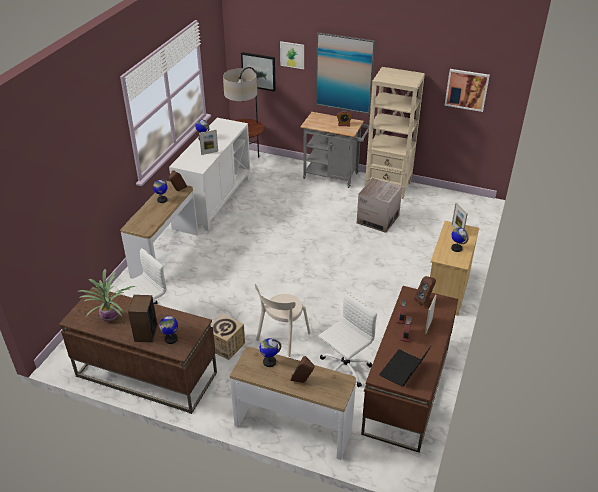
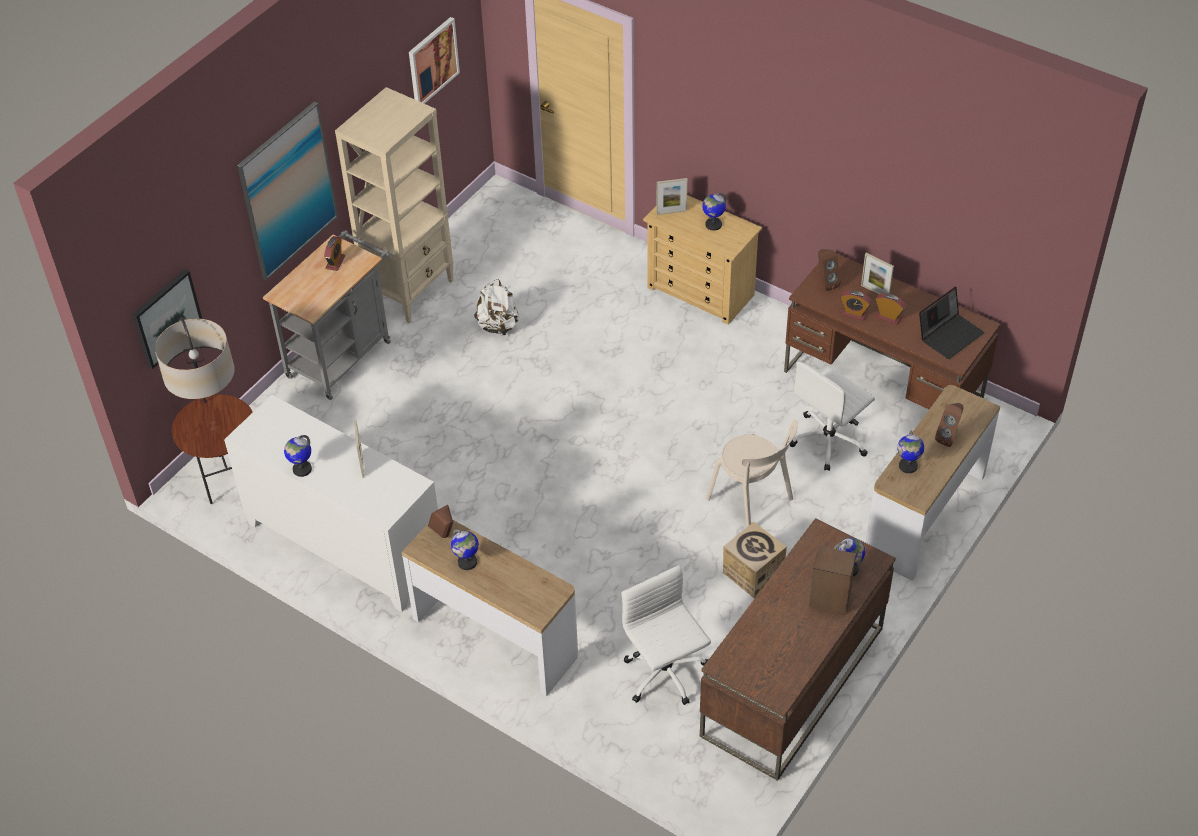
camera: 75 degrees left, 10 degrees up
potted plant [77,269,136,321] -> none
picture [280,41,304,69] -> none
white office chair [319,293,377,387] -> white office chair turned 105 degrees counterclockwise [789,361,875,471]
cardboard box [357,178,402,233] -> white backpack [474,279,519,336]
laptop [379,346,431,386] -> laptop turned 90 degrees counterclockwise [919,287,984,359]

